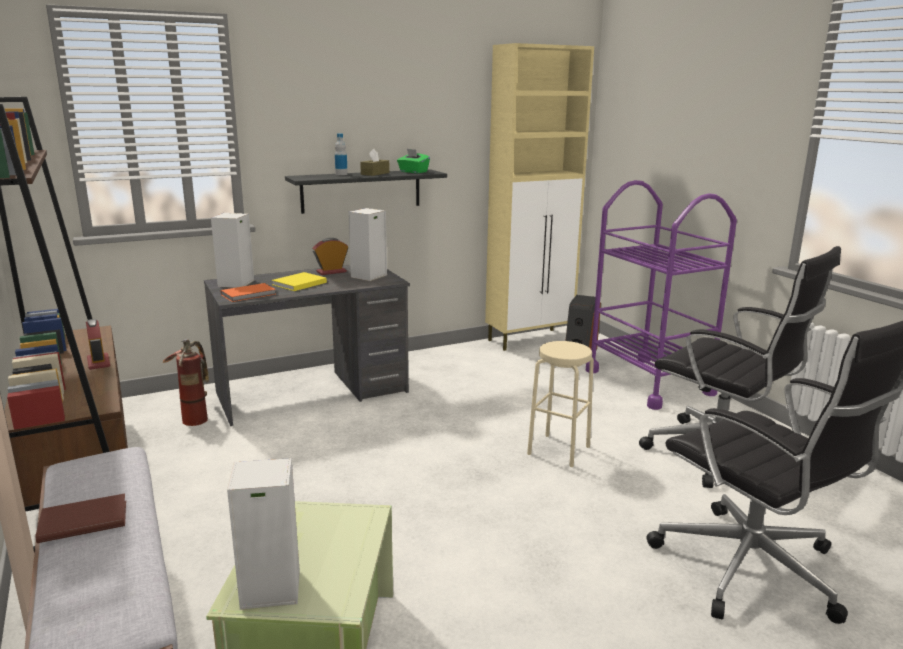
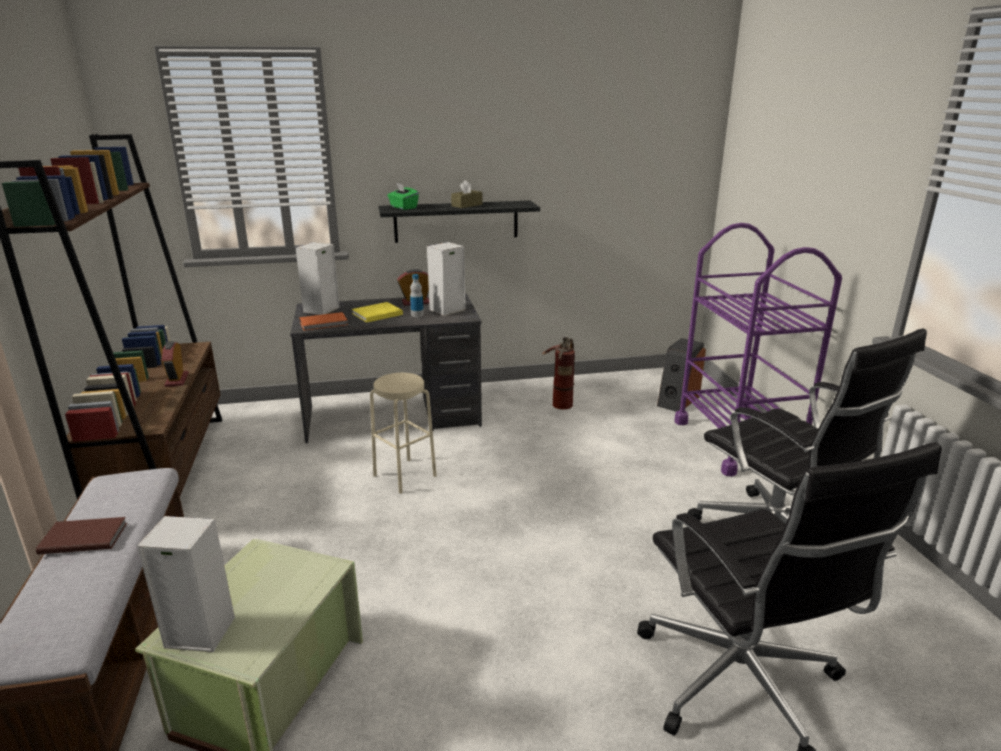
camera: 15 degrees right, 5 degrees up
fire extinguisher [163,339,209,426] -> fire extinguisher moved to [542,336,575,410]
bottle [335,133,348,175] -> bottle moved to [410,274,424,317]
green tissue box [397,149,430,173] -> green tissue box moved to [387,183,419,210]
beige cabinet [485,43,594,351] -> none
beige stool [527,341,594,467] -> beige stool moved to [370,373,437,494]

